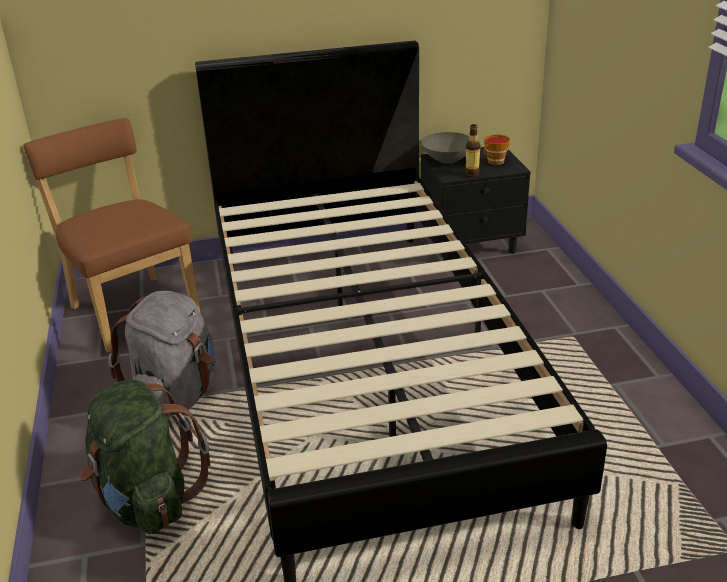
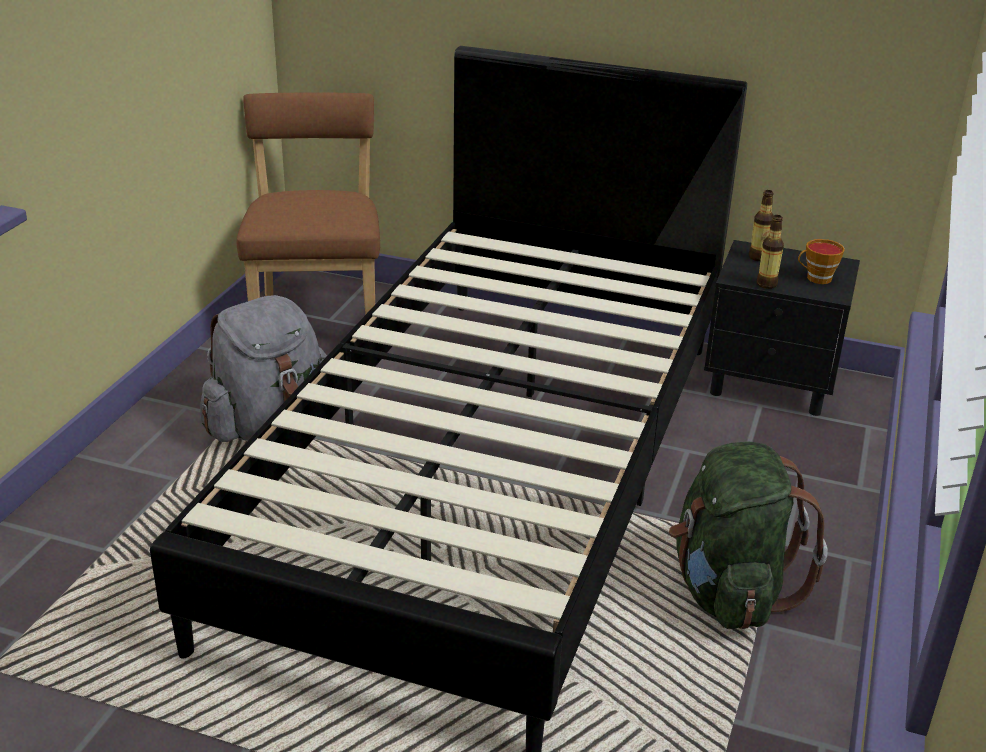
camera: 30 degrees right, 0 degrees up
green backpack [79,379,210,534] -> green backpack moved to [669,441,828,629]
grey bowl [421,132,469,164] -> bottle [749,190,774,261]

